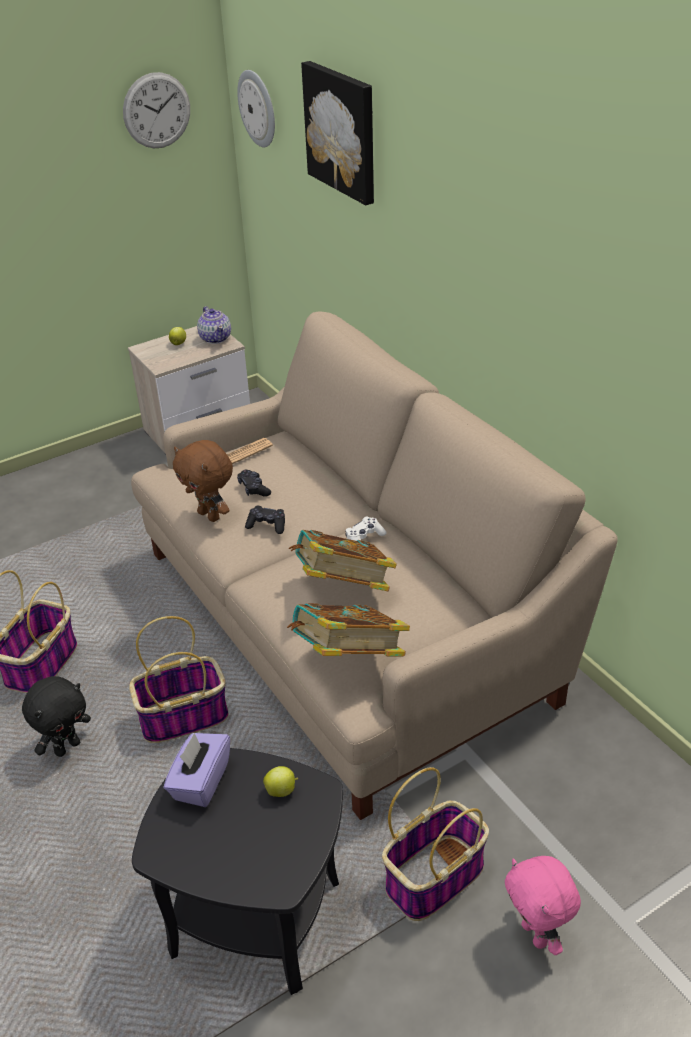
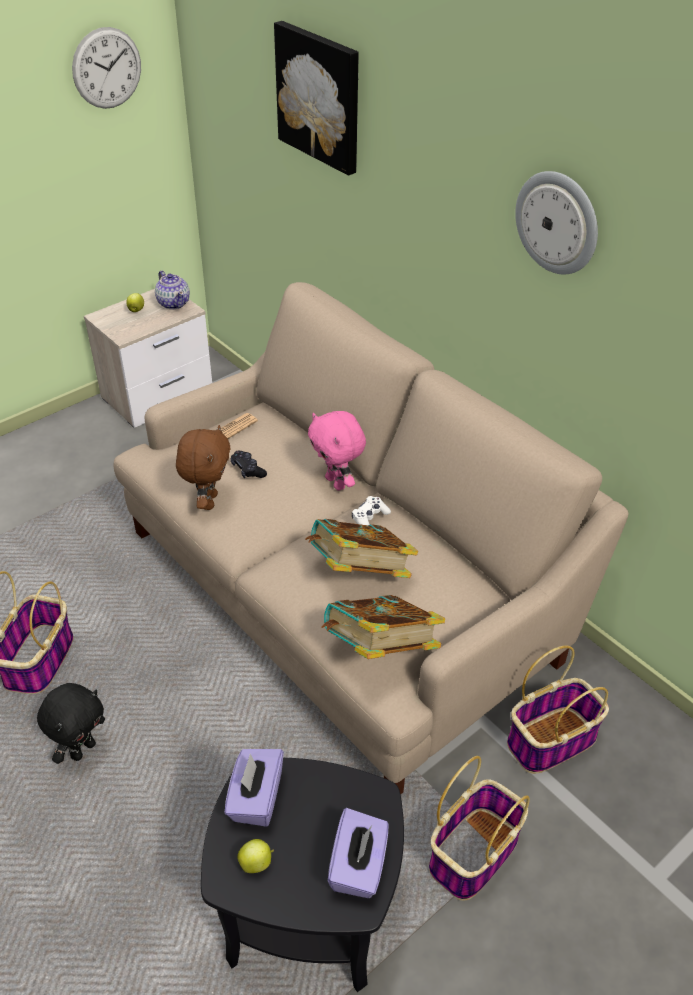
camera: 10 degrees left, 5 degrees up
basket [129,616,229,743] -> basket moved to [507,645,609,774]
brown plush toy [173,440,233,522] -> brown plush toy turned 120 degrees counterclockwise [176,425,230,510]
wall clock [237,70,275,147] -> wall clock moved to [515,171,598,274]
black game controller [245,506,285,534] -> none
apple [263,766,298,797] -> apple moved to [237,839,274,873]
pink plush toy [505,856,581,955] -> pink plush toy moved to [308,411,366,491]
none -> purple tissue box [328,808,388,898]

